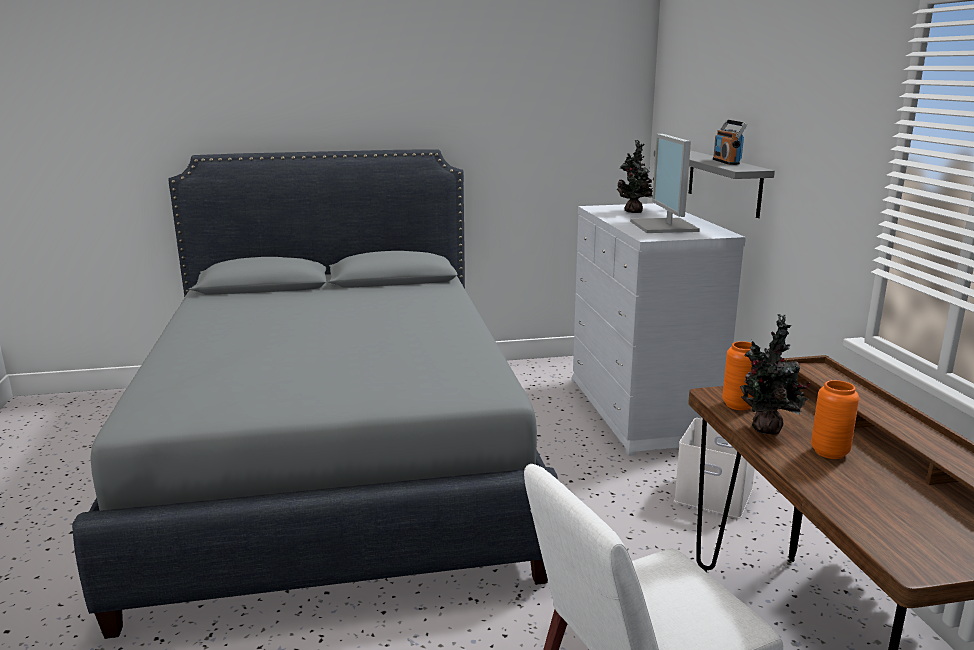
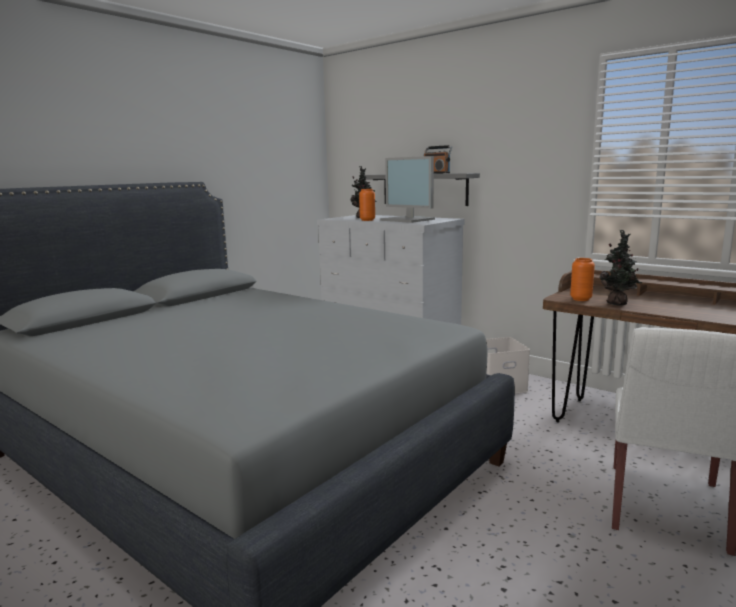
camera: 40 degrees left, 5 degrees down
orange vase [811,380,859,459] -> orange vase moved to [359,189,375,221]

